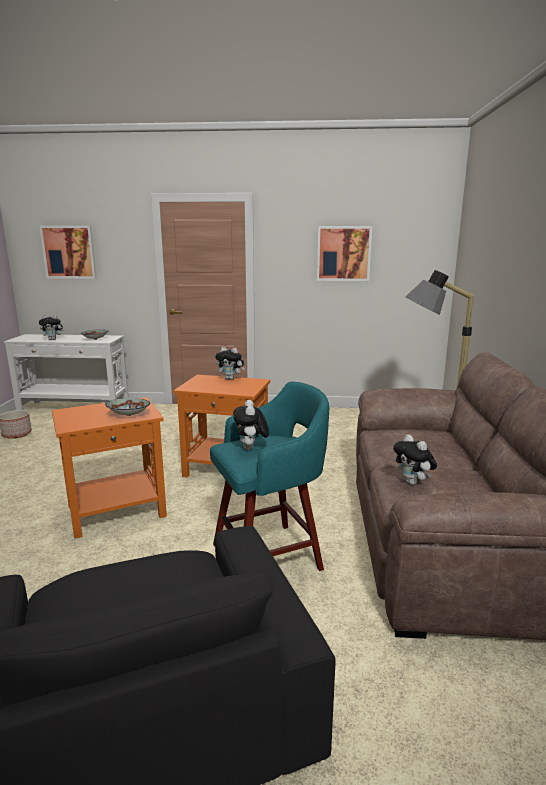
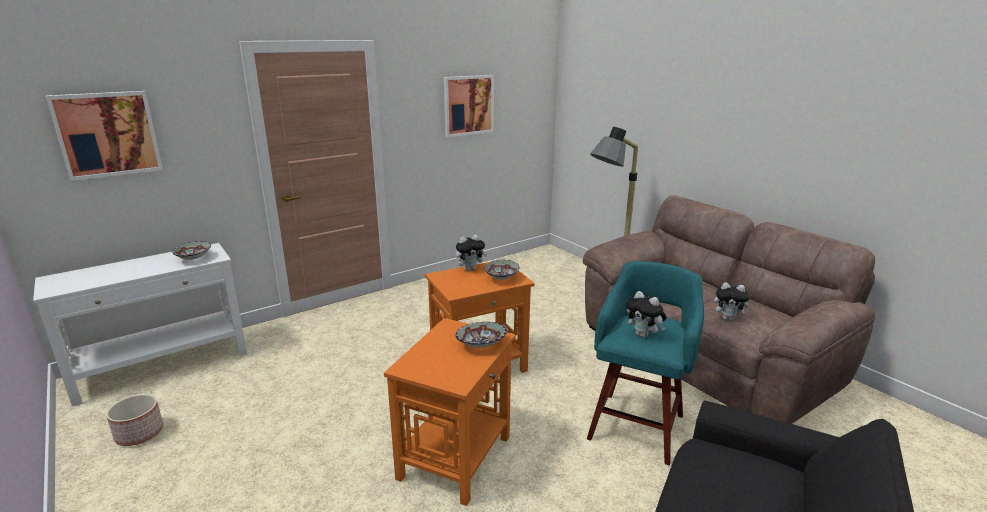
camera: 40 degrees left, 5 degrees up
plush toy [39,315,65,340] -> none
none -> bowl [485,260,520,280]

